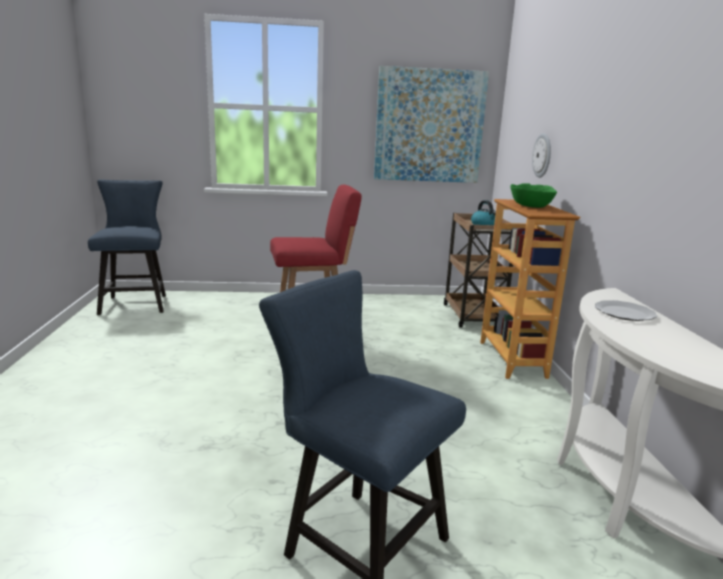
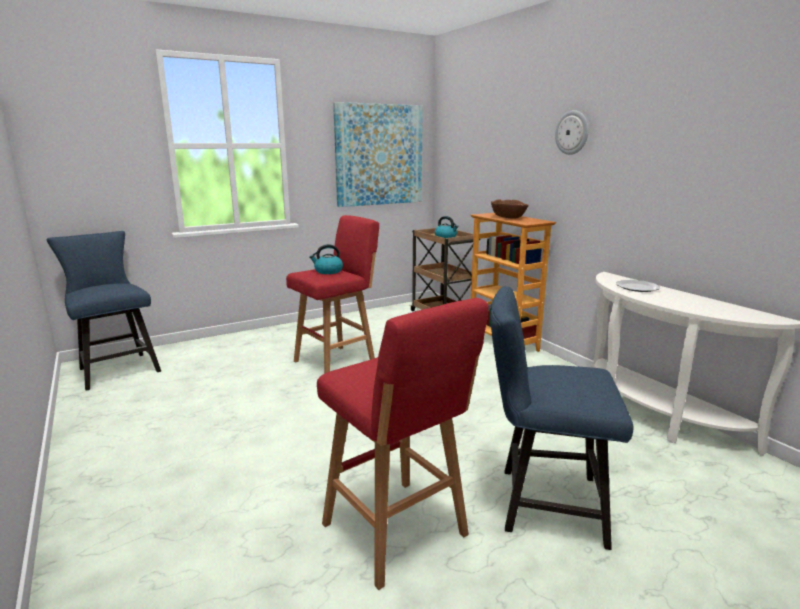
camera: 25 degrees left, 0 degrees up
green bowl [510,183,557,208] -> brown bowl [491,200,529,219]
wall clock [532,133,551,178] -> wall clock moved to [555,110,589,155]
none -> kettle [309,244,343,274]
none -> red stool [317,298,489,590]

